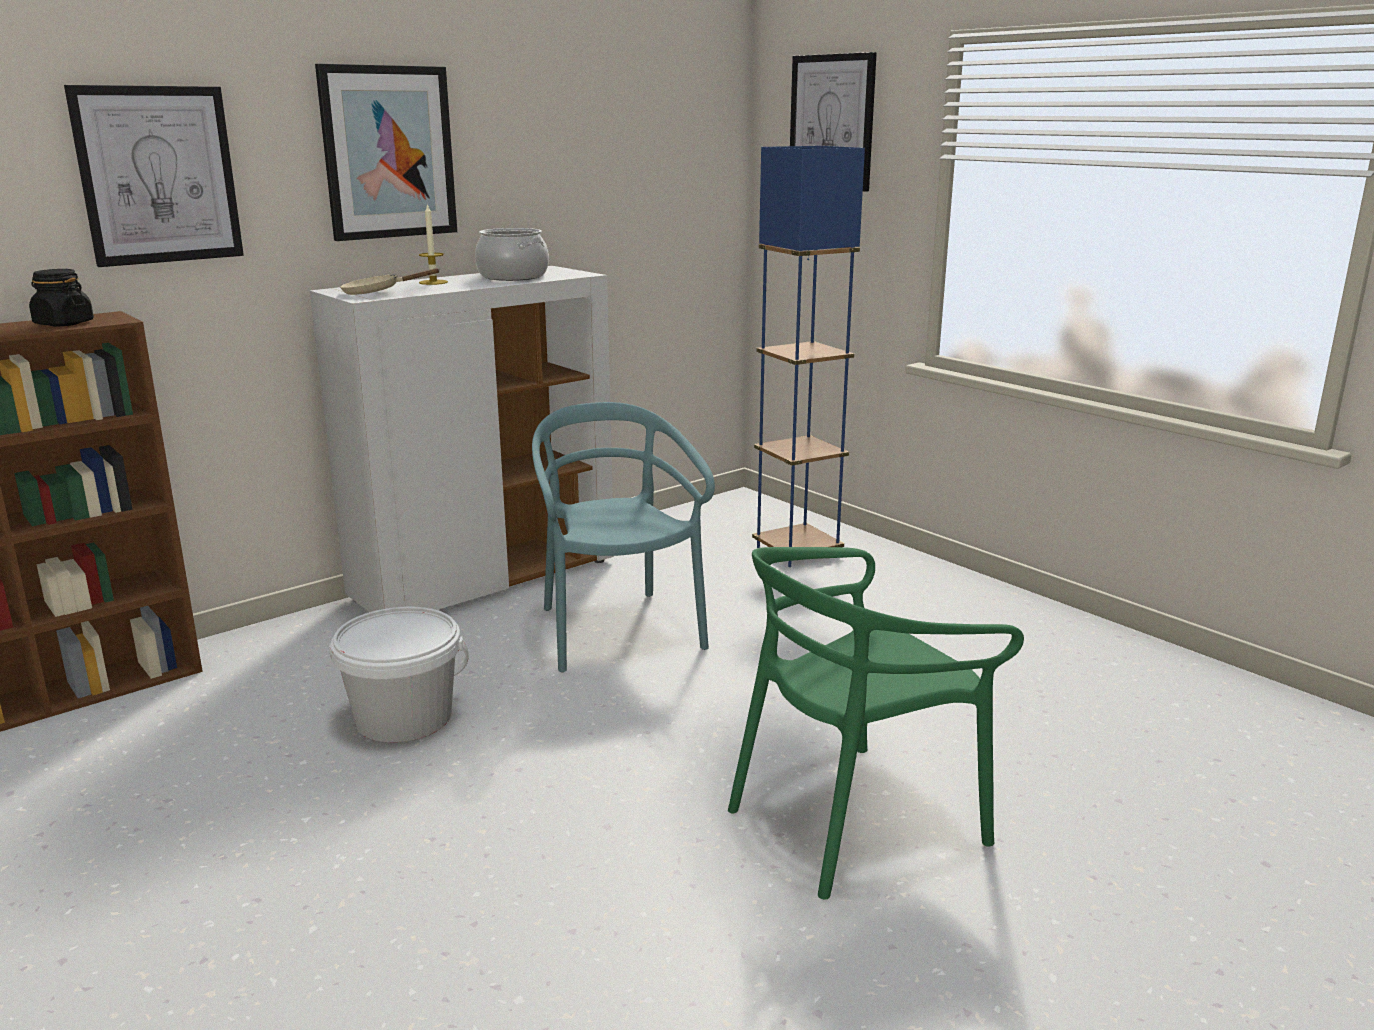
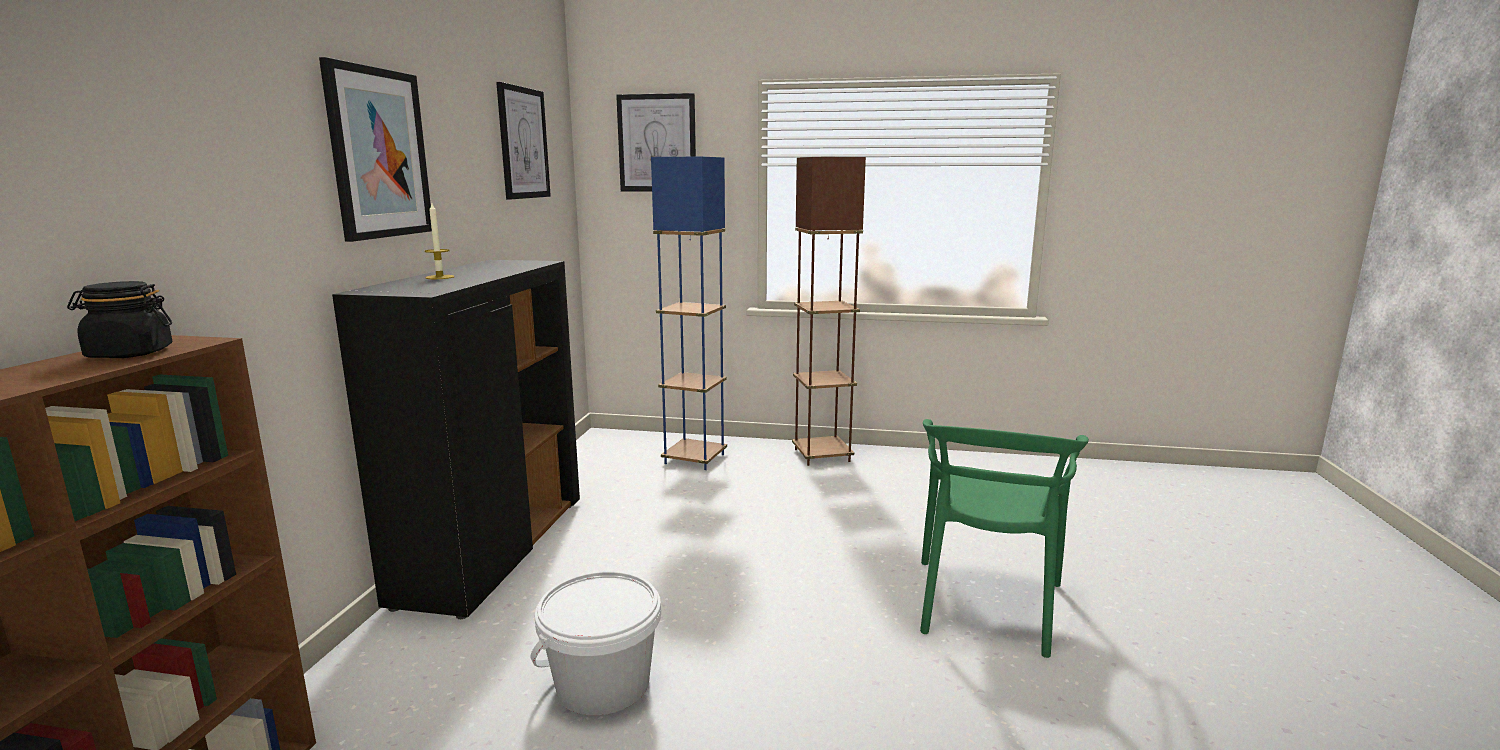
camera: 40 degrees left, 5 degrees down
picture [64,85,244,267] -> picture moved to [496,82,551,200]
white cabinet [310,266,614,612] -> black cabinet [332,260,580,619]
beige frying pan [340,268,440,295] -> none
cooking pot [475,228,549,281] -> none
turquoise chair [532,402,715,672] -> none
none -> brown floor lamp [792,157,866,466]

